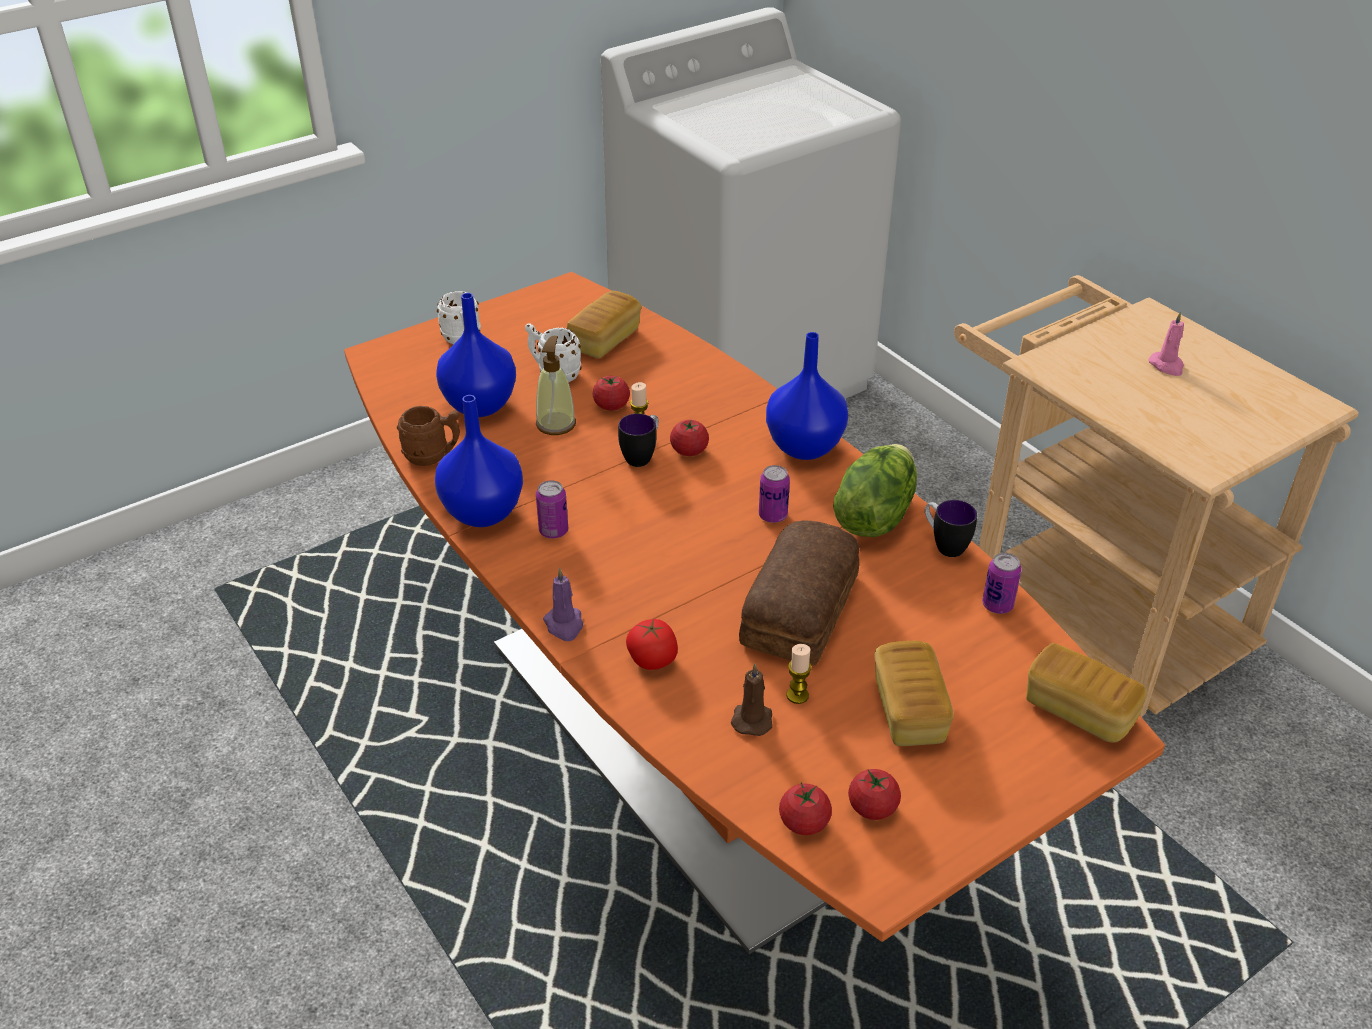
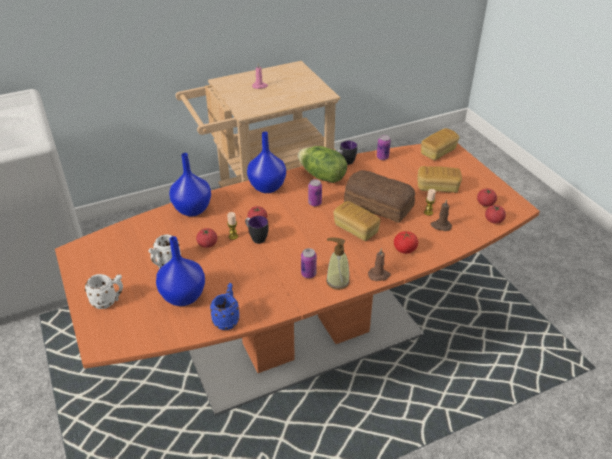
camera: 80 degrees left, 0 degrees up
brown mug [397,406,460,466] -> blue mug [210,283,239,330]
blue vase [435,395,523,527] -> blue vase moved to [169,153,211,216]
soap dispenser [536,336,576,435] -> soap dispenser moved to [326,237,350,290]
purple candle [543,568,583,641] -> brown candle [368,248,391,281]
bread [567,291,641,359] -> bread moved to [333,201,381,241]

